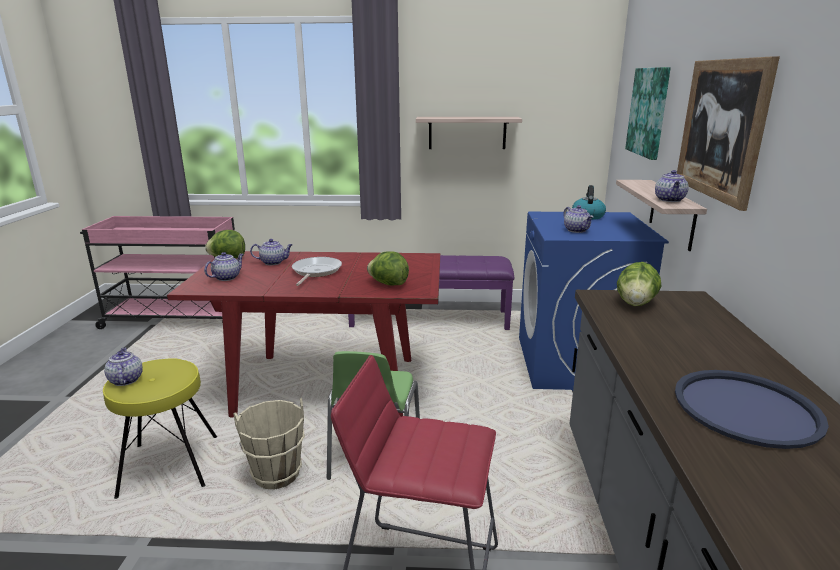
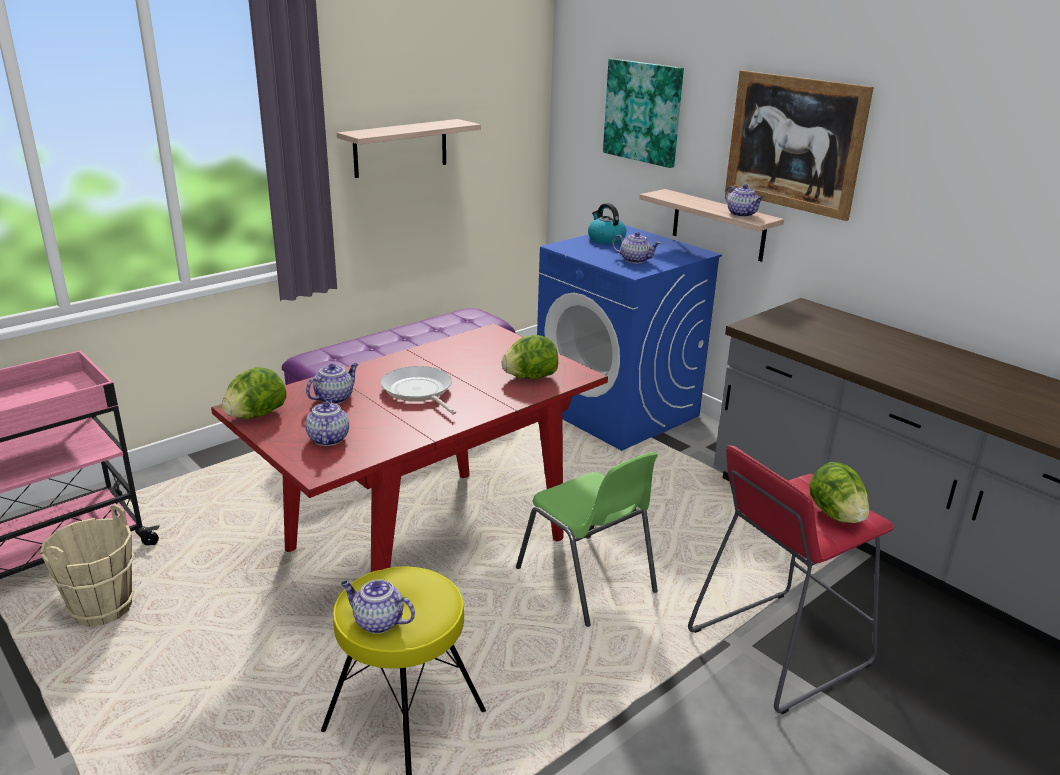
camera: 45 degrees left, 5 degrees up
beige bucket [233,398,305,489] -> beige bucket moved to [40,504,135,626]
lettuce [617,262,661,306] -> lettuce moved to [809,462,869,523]
blue tray [675,370,829,449] -> none

